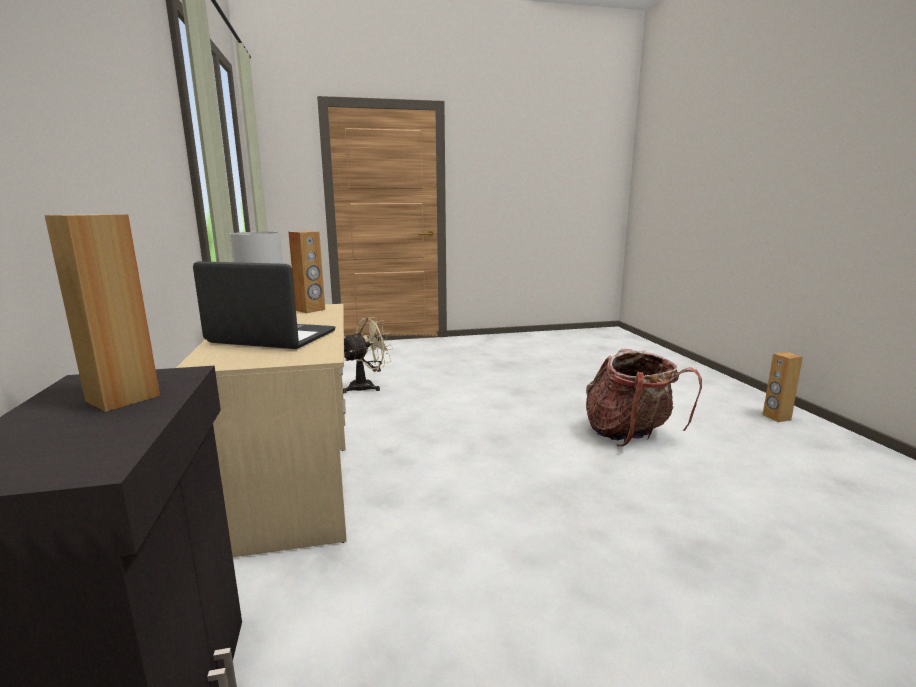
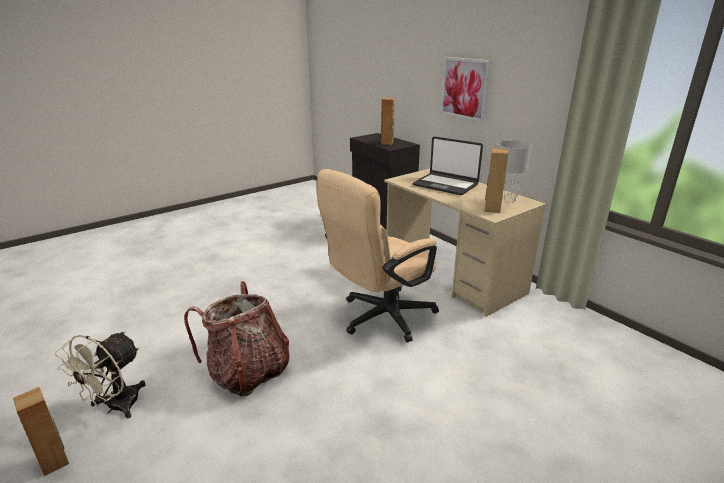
camera: 155 degrees right, 10 degrees up
laptop [193,261,336,349] -> laptop turned 45 degrees clockwise [413,137,483,195]
beige fan [343,317,394,393] -> beige fan moved to [55,331,146,419]
none -> beige office chair [316,169,439,342]
none -> picture [440,57,491,122]

